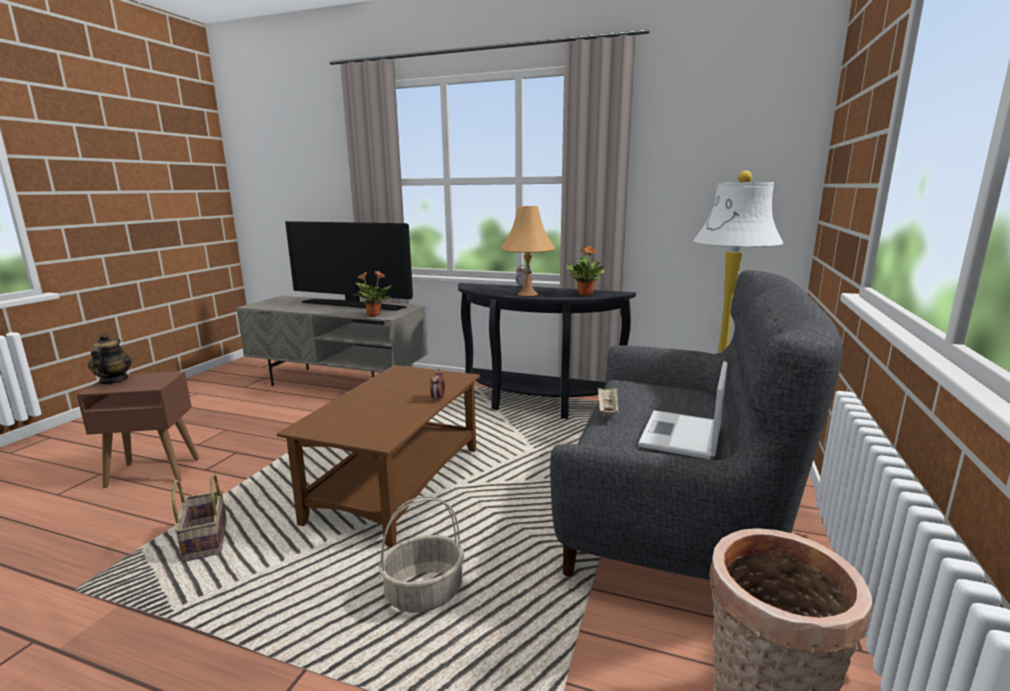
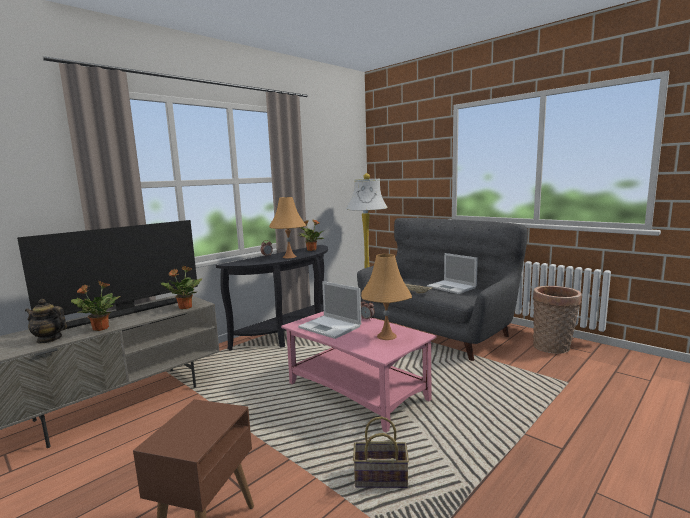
camera: 65 degrees left, 5 degrees down
teapot [88,333,132,385] -> teapot moved to [25,299,67,344]
brown coffee table [277,365,480,547] -> pink coffee table [281,311,437,433]
basket [379,496,465,613] -> none
none -> potted plant [71,281,121,331]
none -> laptop [298,281,361,339]
none -> orange table lamp [361,254,412,340]

